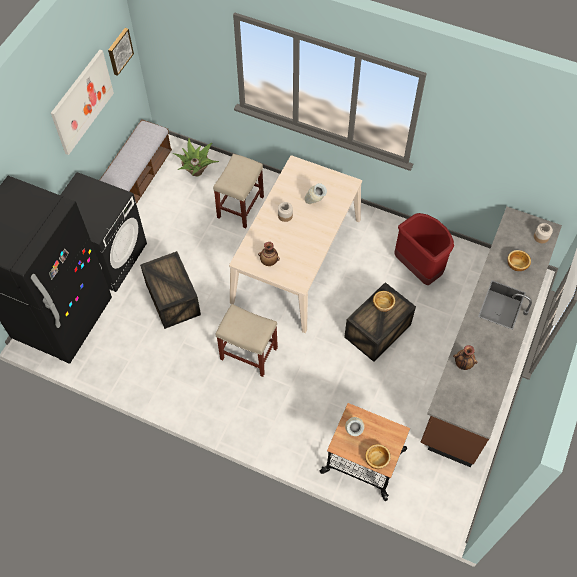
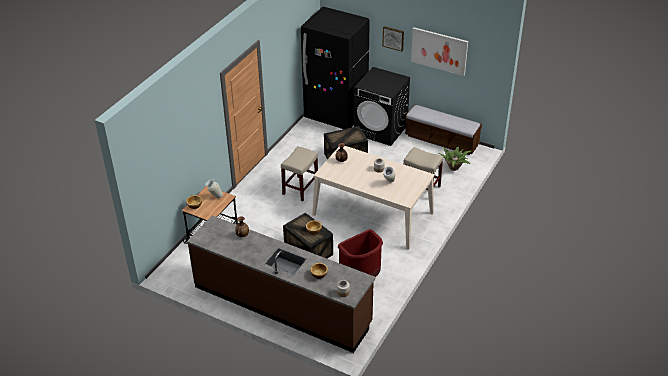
camera: 95 degrees right, 20 degrees down
picture [108,28,134,76] -> picture moved to [382,26,404,52]

